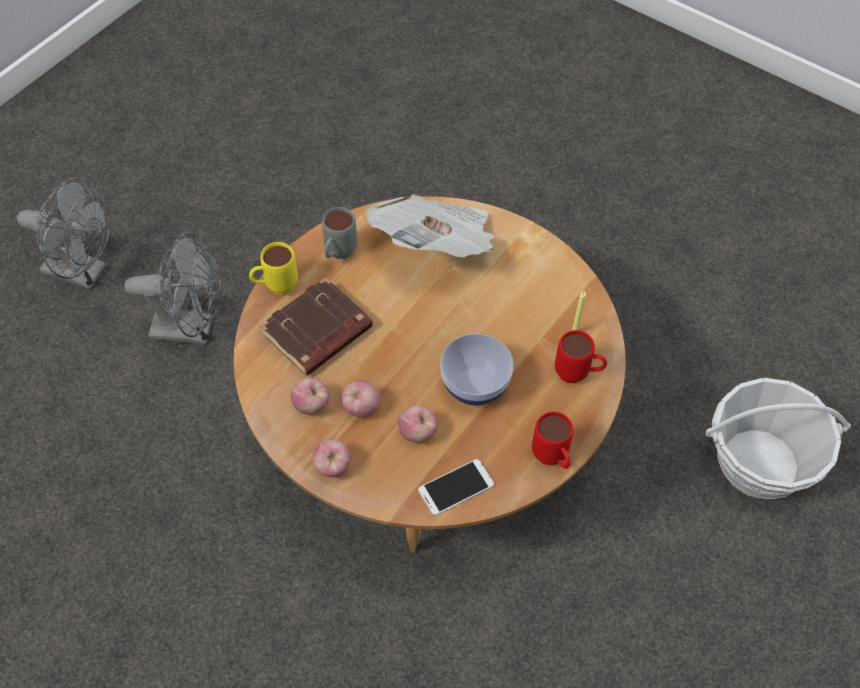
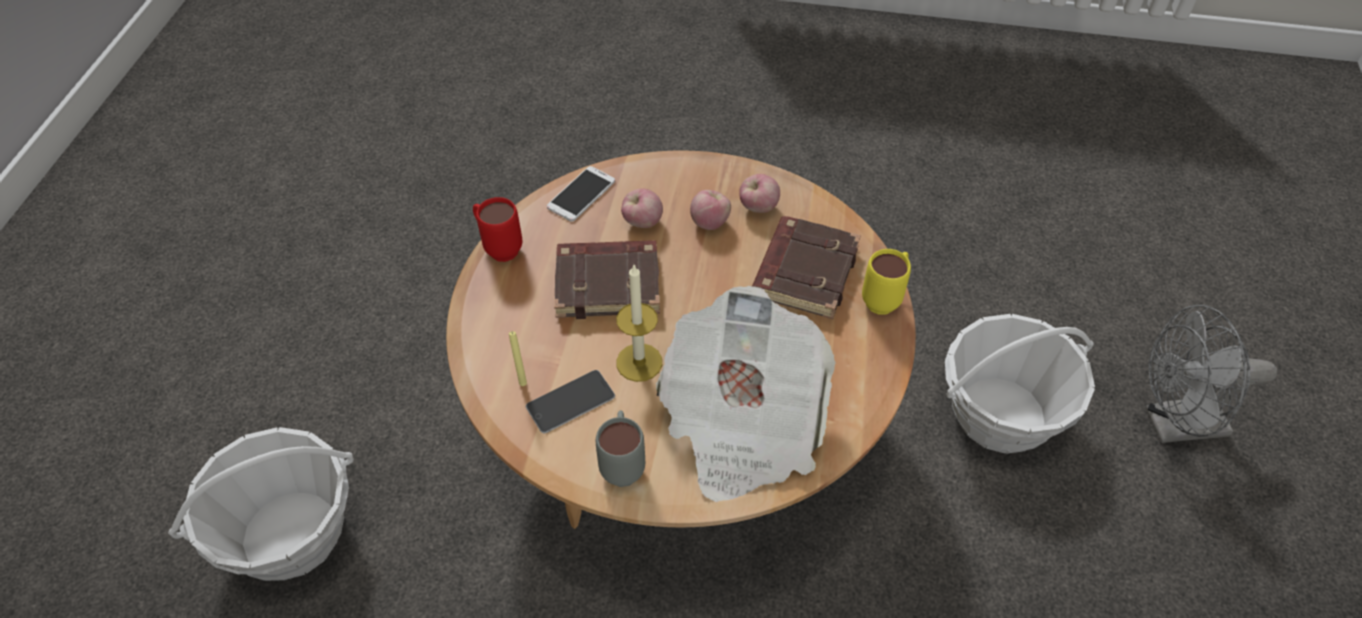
camera: 155 degrees right, 5 degrees down
grey fan [125,232,221,345] -> basket [945,314,1095,454]
apple [312,438,351,477] -> none
grey mug [322,207,357,259] -> grey mug moved to [596,410,645,487]
bowl [440,333,514,405] -> brown book [554,240,660,319]
red mug [555,330,607,383] -> none
none -> phone [526,370,615,434]
none -> candle [616,265,662,382]

